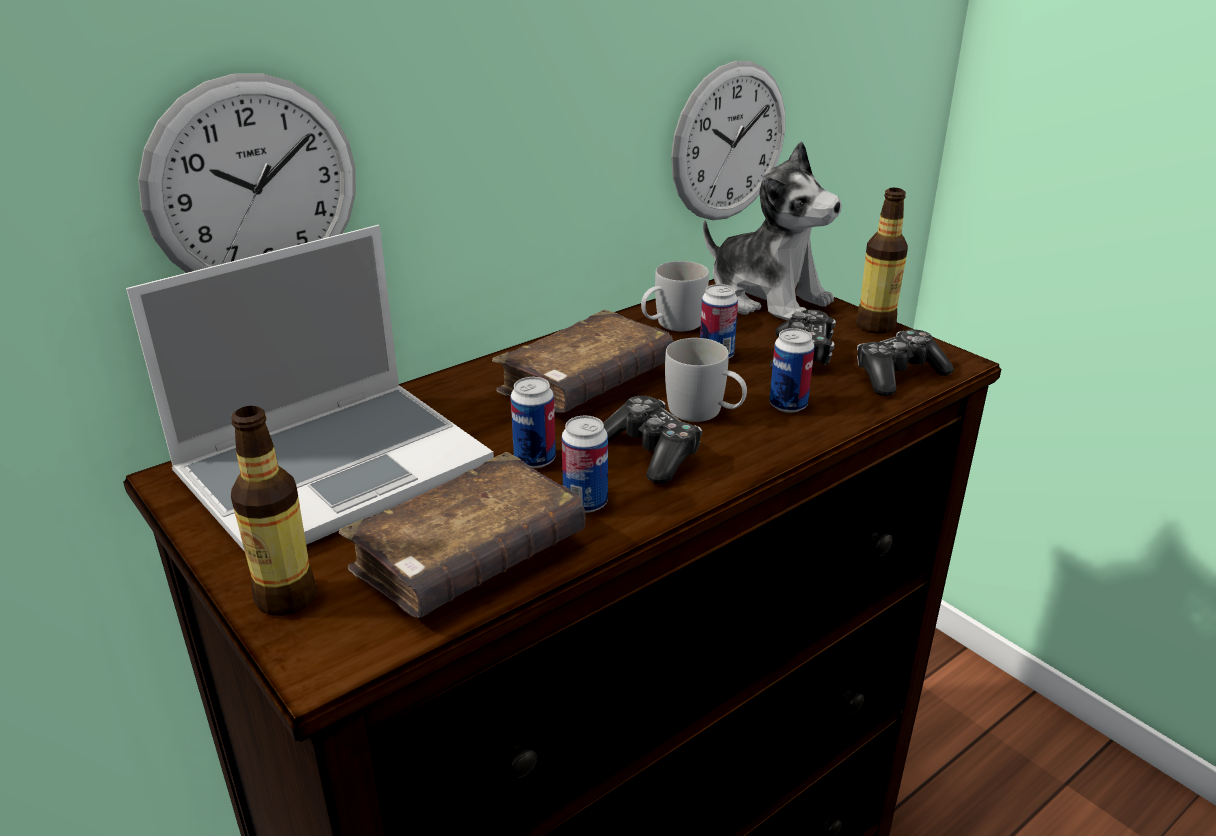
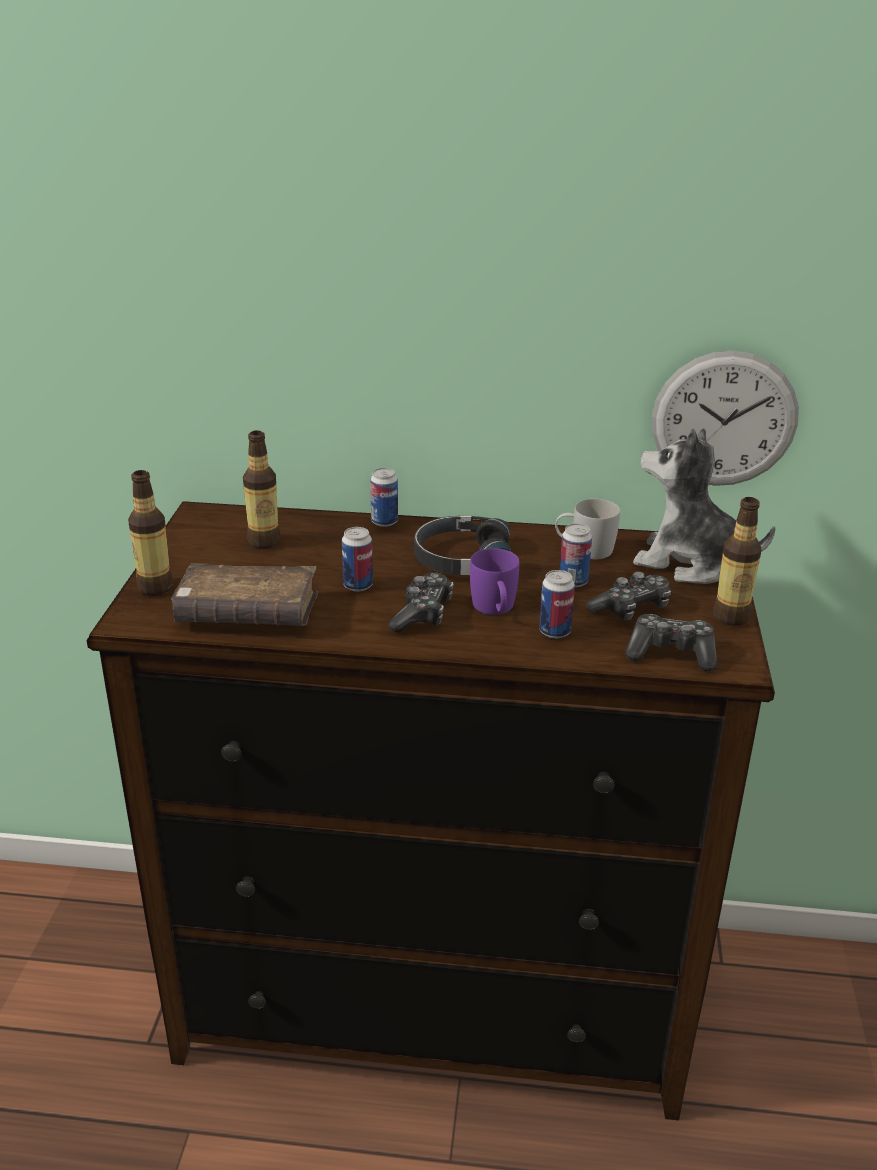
camera: 45 degrees right, 0 degrees up
laptop [126,225,494,552] -> bottle [243,430,281,549]
wall clock [138,73,356,273] -> none
brown book [492,310,674,413] -> black headphones [414,516,511,575]
can [562,416,608,513] -> can moved to [370,468,398,527]
white mug [665,338,747,422] -> purple mug [470,548,519,615]
plush toy [703,141,842,321] -> plush toy turned 120 degrees clockwise [633,428,775,584]

